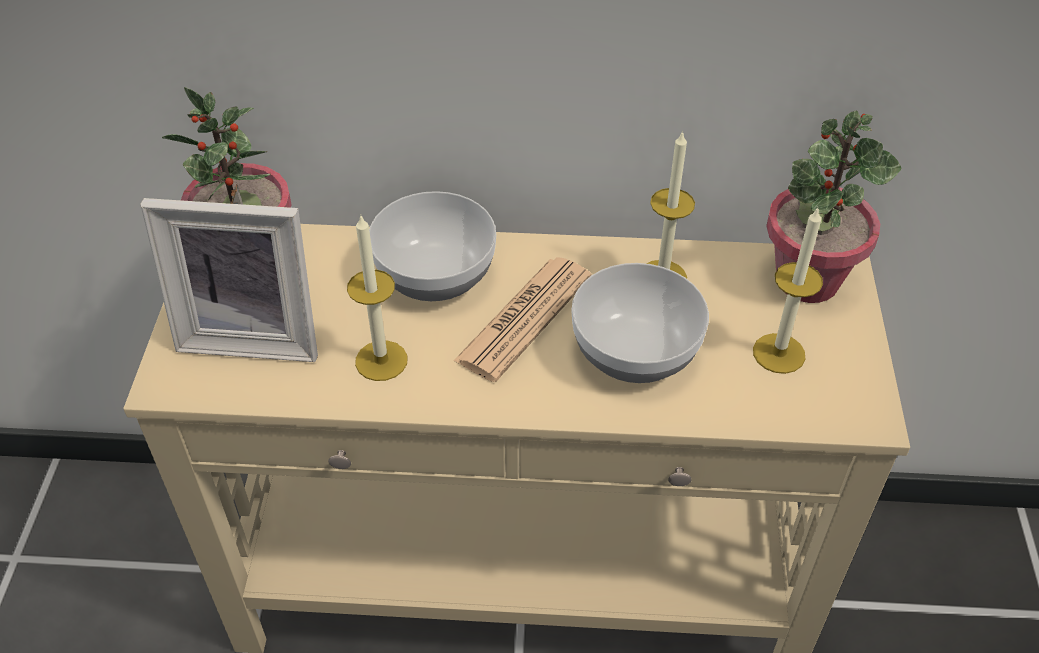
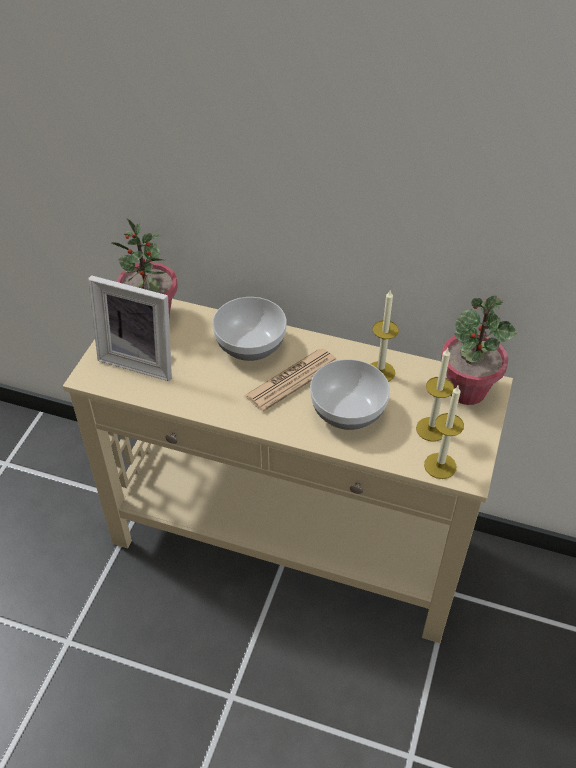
camera: 15 degrees right, 0 degrees up
candle [347,214,407,381] -> candle moved to [424,386,464,479]

